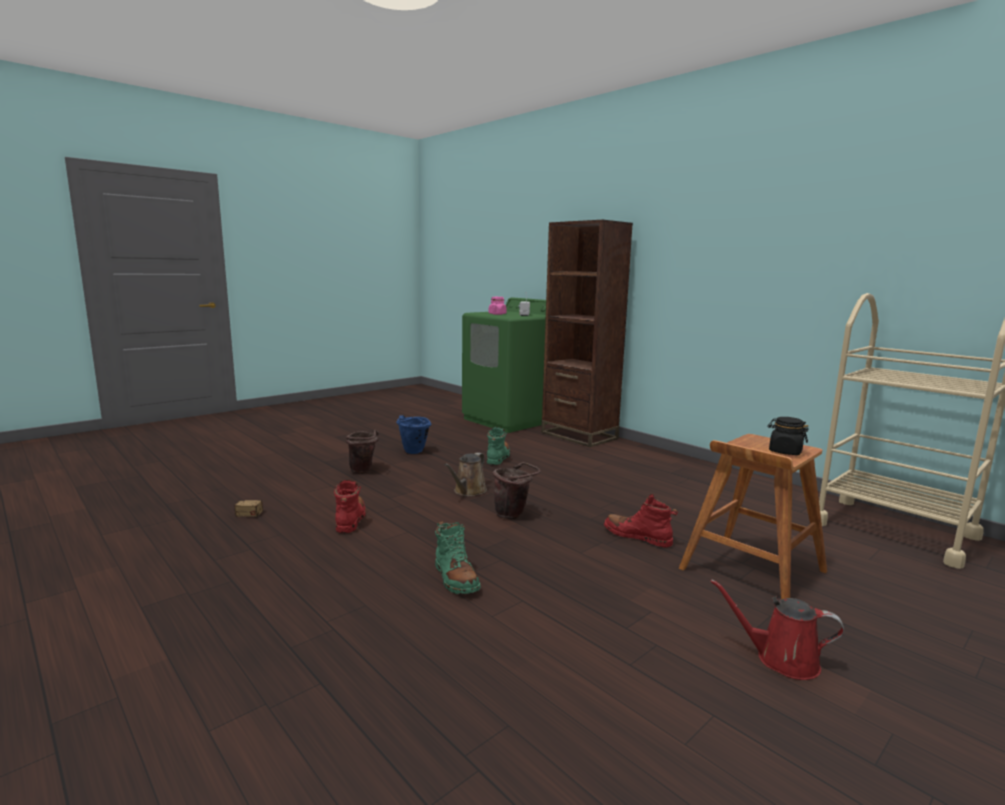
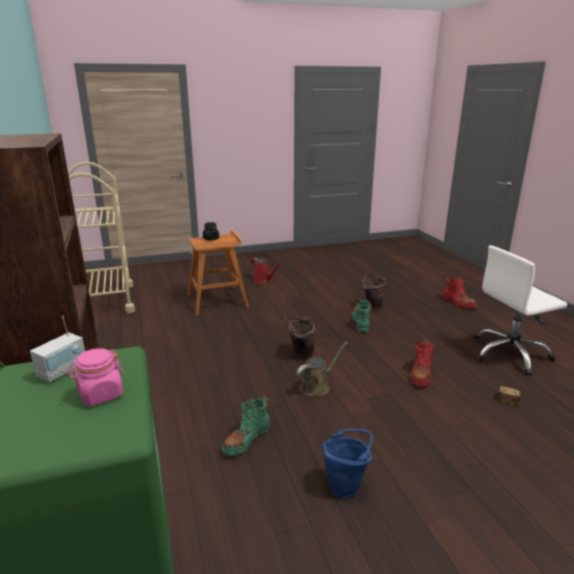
camera: 155 degrees left, 10 degrees up
brown bucket [346,430,379,474] -> brown bucket moved to [362,273,386,310]
red boot [604,494,678,547] -> red boot moved to [443,277,477,309]
none -> white office chair [473,245,567,376]

